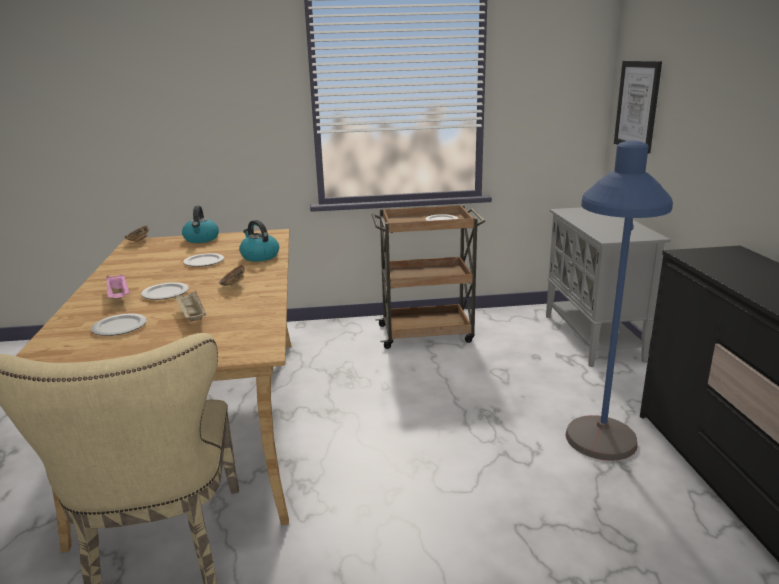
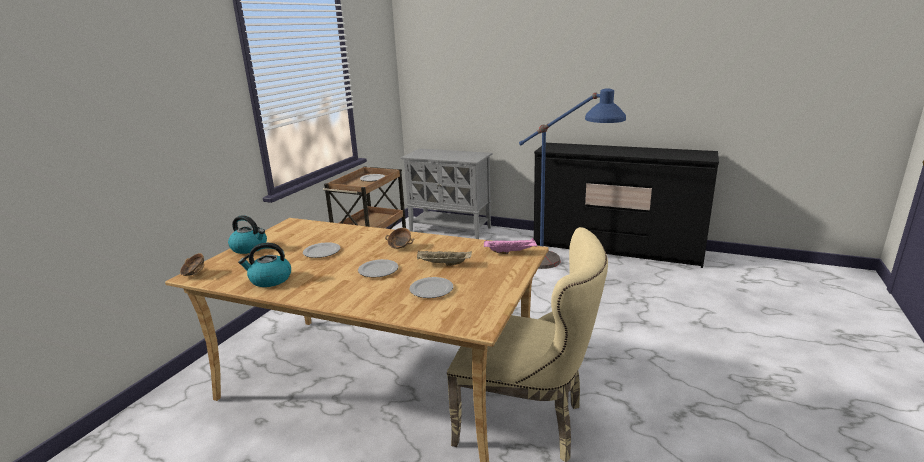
camera: 60 degrees left, 0 degrees up
pink tray [106,275,129,298] -> pink tray moved to [484,238,537,254]
kettle [239,220,279,262] -> kettle moved to [238,243,291,287]
picture [614,61,662,153] -> none

